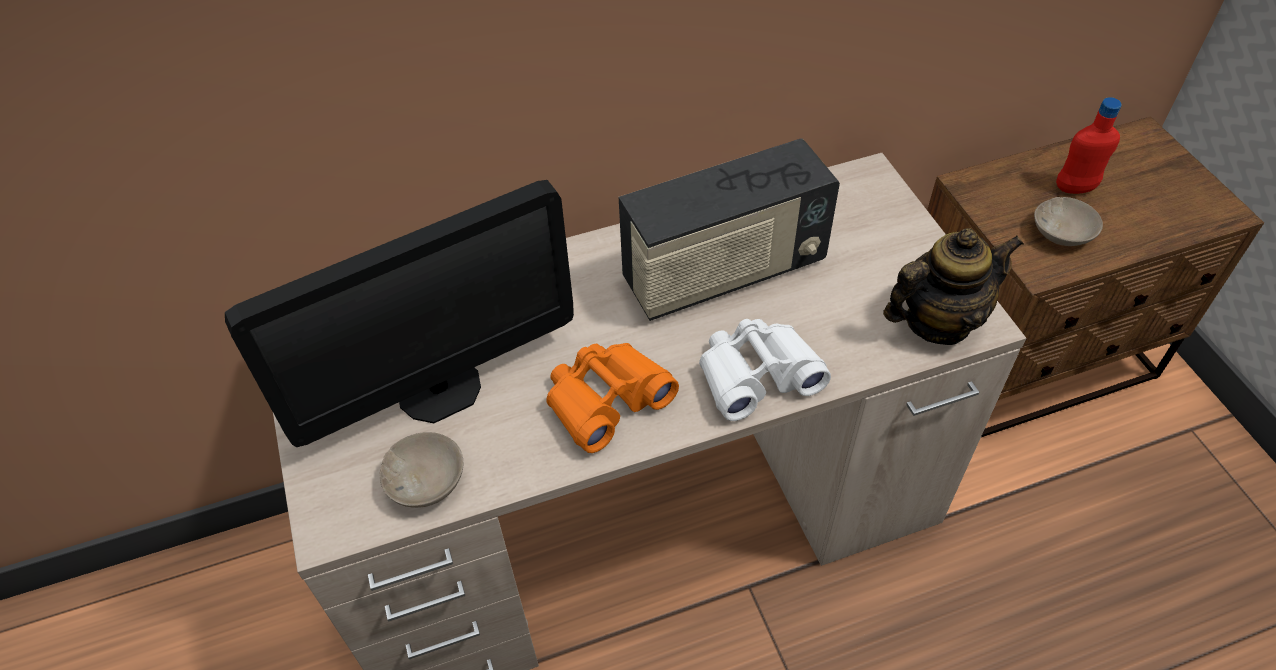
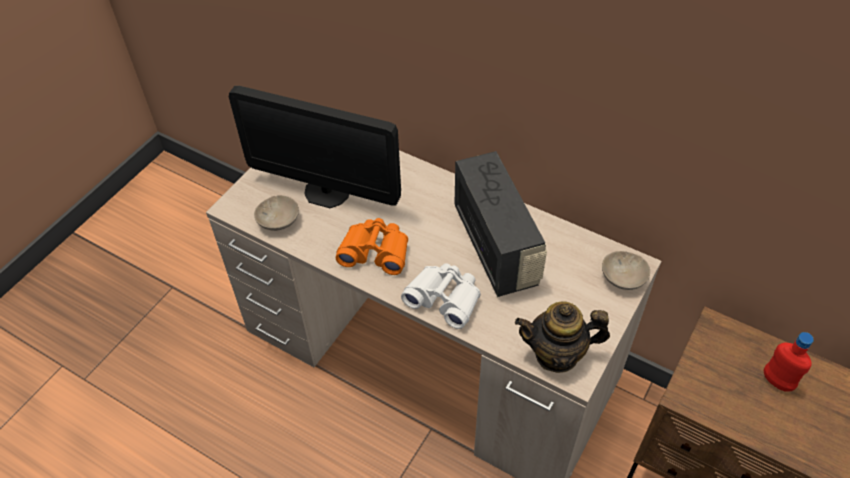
camera: 50 degrees right, 0 degrees up
radio [619,139,840,321] -> radio turned 135 degrees counterclockwise [455,151,547,297]
teapot [883,228,1024,345] -> teapot turned 150 degrees clockwise [515,301,610,373]
beige bowl [1034,197,1103,246] -> beige bowl moved to [602,251,650,290]

